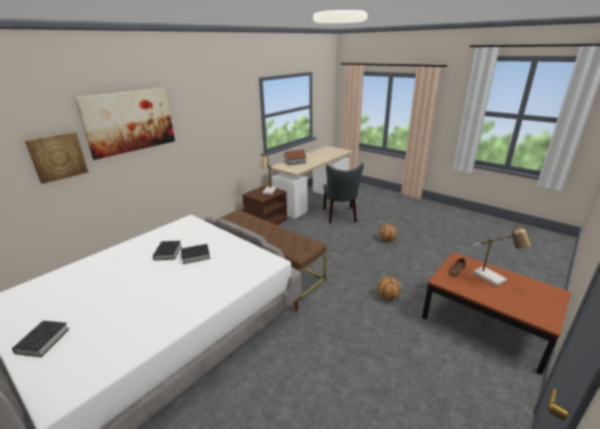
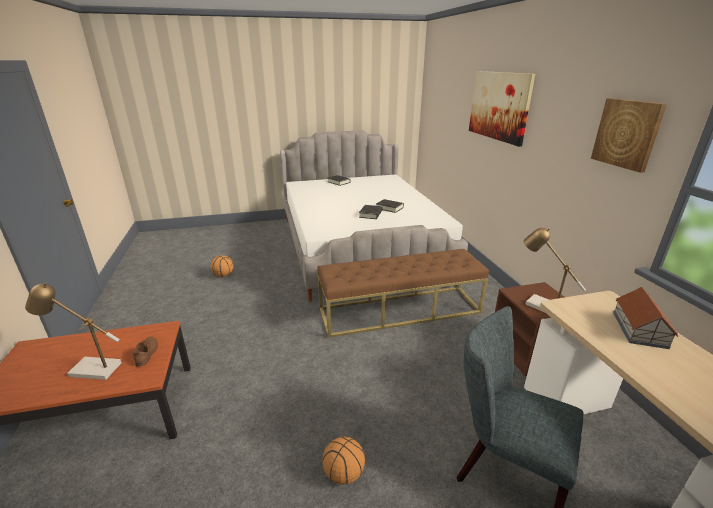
camera: 125 degrees right, 0 degrees up
picture [25,132,88,184] -> picture moved to [591,98,667,173]
basketball [378,276,401,300] -> basketball moved to [210,255,233,277]

